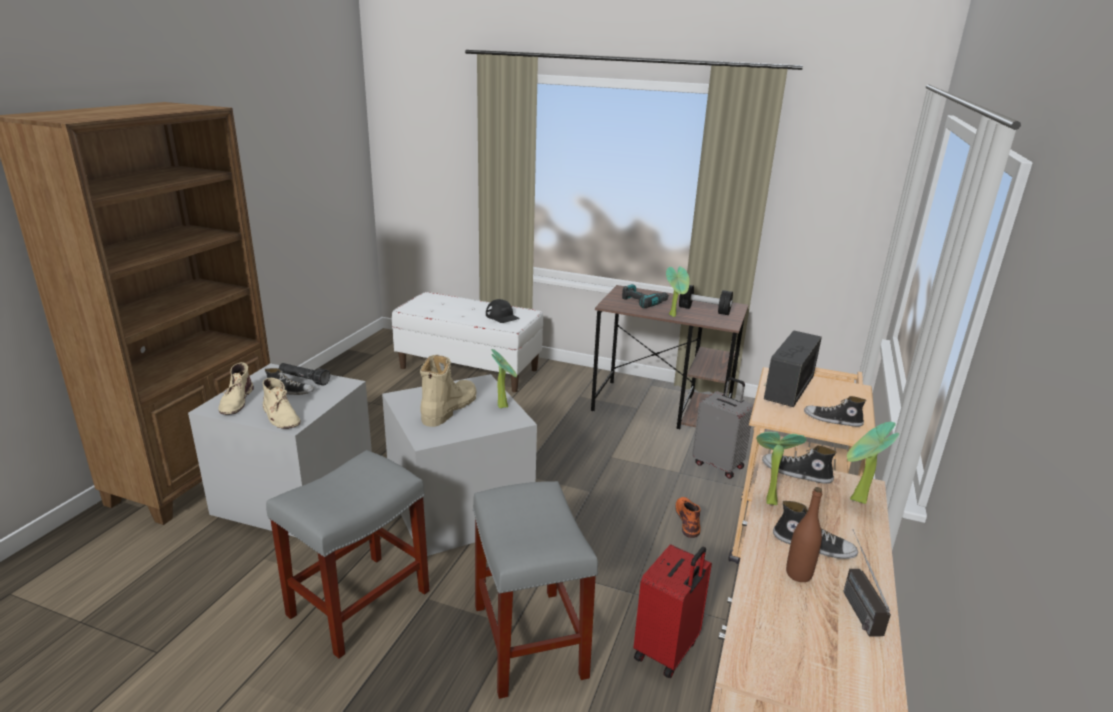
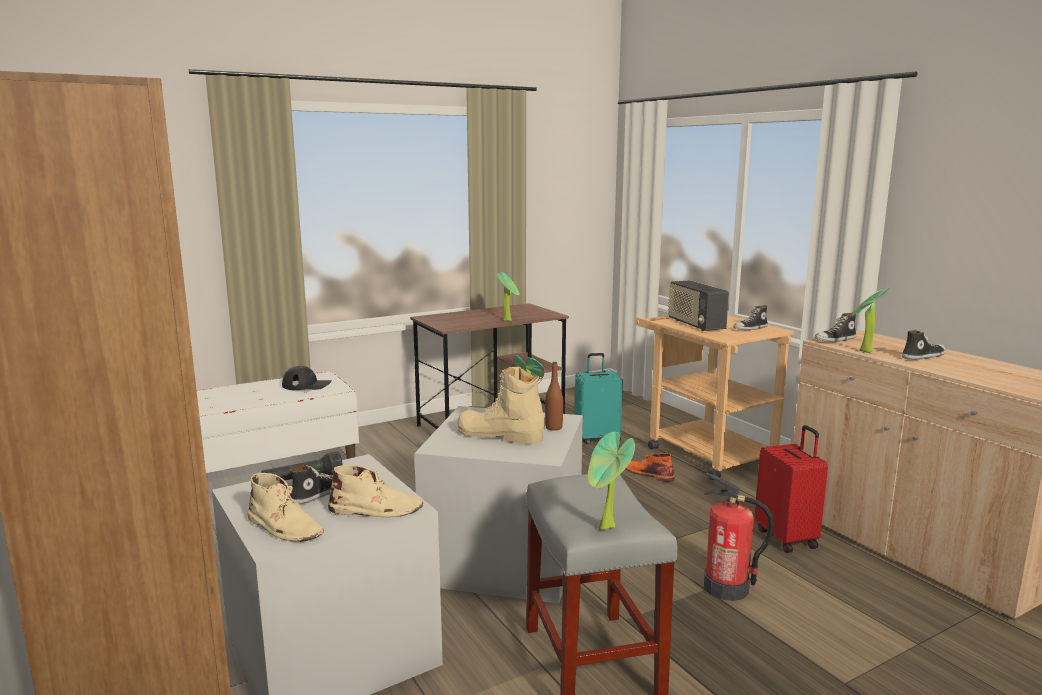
camera: 50 degrees left, 10 degrees down
beige boot [420,355,477,427] -> beige boot turned 45 degrees counterclockwise [457,367,545,444]
grey stool [473,481,598,699] -> fire extinguisher [704,473,774,601]
power drill [622,284,669,308] -> none
black dumbbell [679,285,733,315] -> none
grey suitcase [692,377,753,479] -> turquoise suitcase [575,353,623,444]
brown bottle [786,487,822,582] -> brown bottle moved to [545,362,563,431]
radio [843,529,891,637] -> none
potted plant [847,422,899,504] -> potted plant moved to [588,432,635,530]

